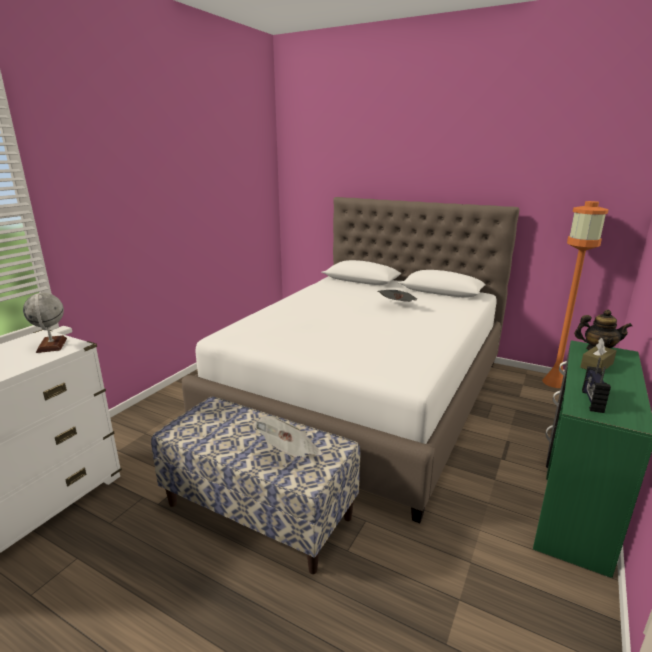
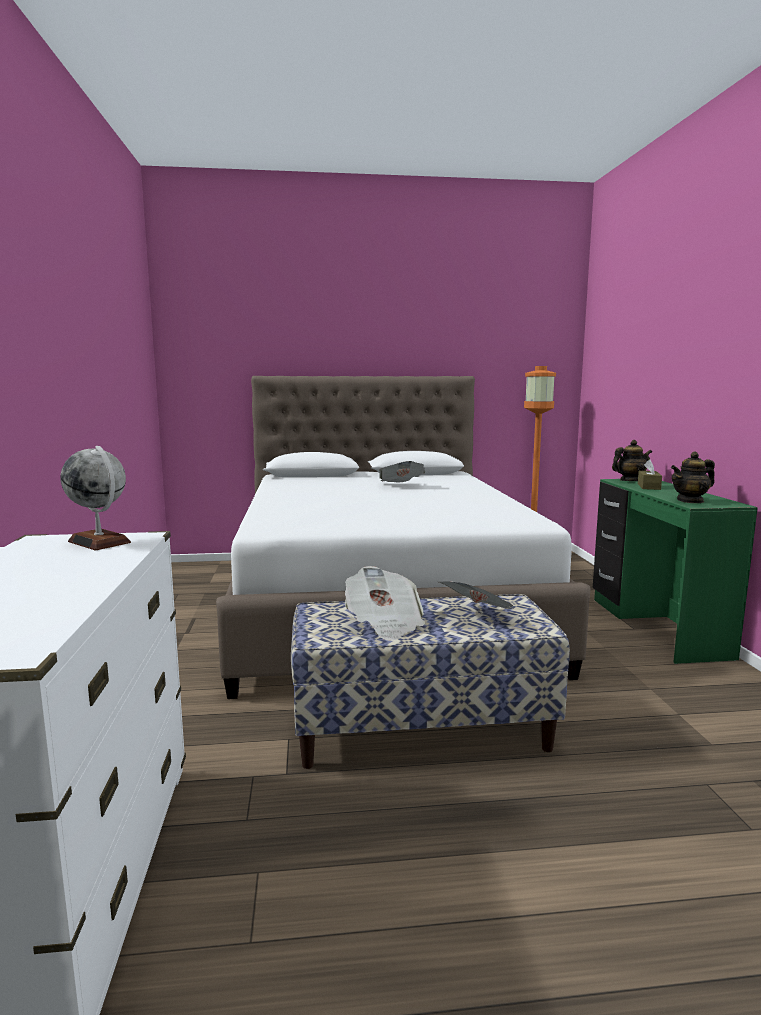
camera: 35 degrees left, 10 degrees down
radio [582,358,611,413] -> teapot [671,451,715,503]
none -> newspaper [345,566,425,641]

